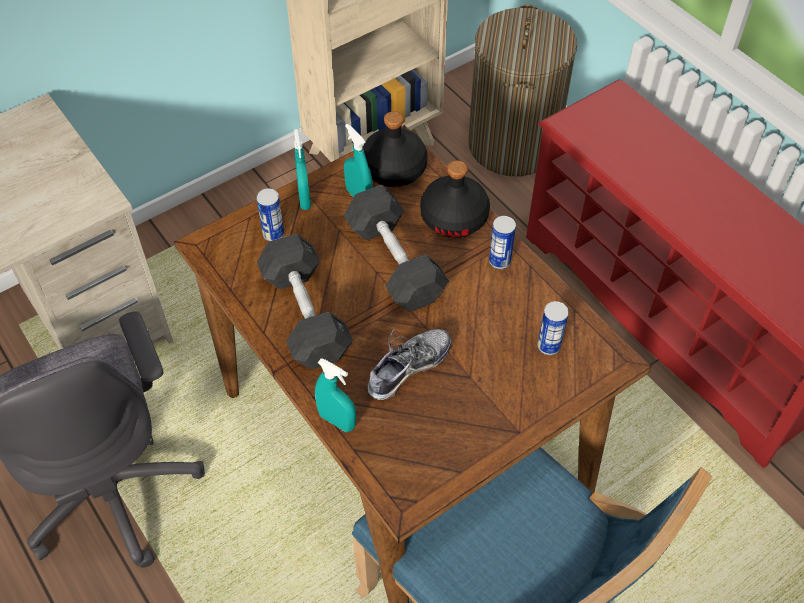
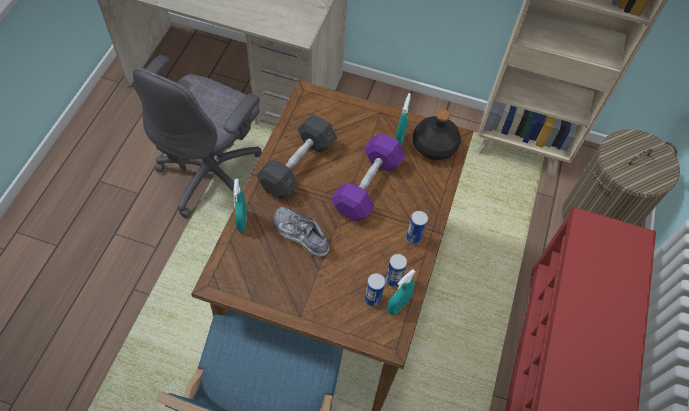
camera: 50 degrees right, 5 degrees up
can [256,189,284,241] -> can moved to [385,254,407,287]
turquoise spray bottle [294,129,311,210] -> turquoise spray bottle moved to [387,269,416,315]
grey dumbbell [344,185,449,312] -> purple dumbbell [331,133,406,222]
shoe [368,329,451,400] -> shoe turned 150 degrees counterclockwise [274,207,330,257]
black bottle [420,160,490,238] -> none

